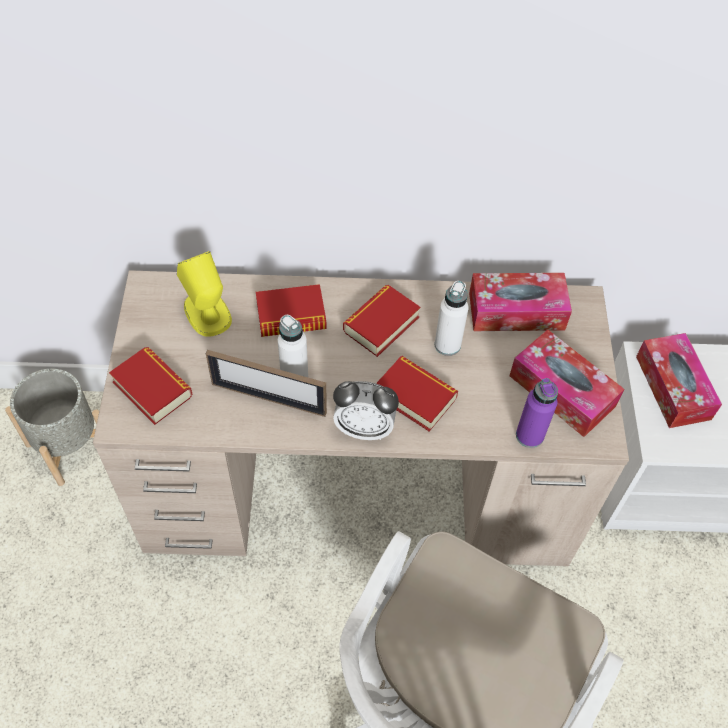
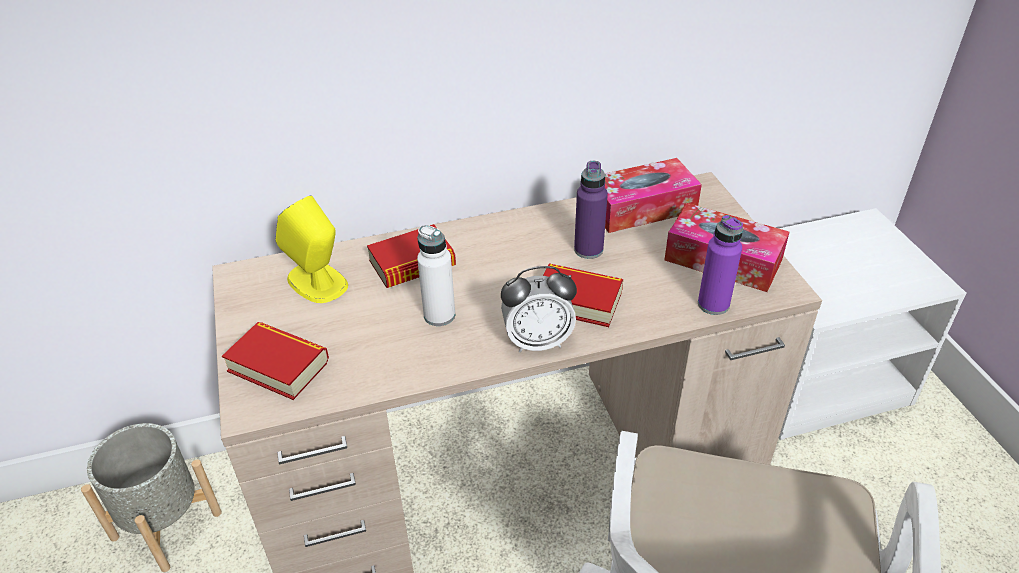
camera: 15 degrees left, 15 degrees down
picture frame [206,350,327,417] -> none
book [343,285,421,357] -> none
white bottle [434,281,469,356] -> purple bottle [574,161,608,259]
tissue box [636,333,722,428] -> none

